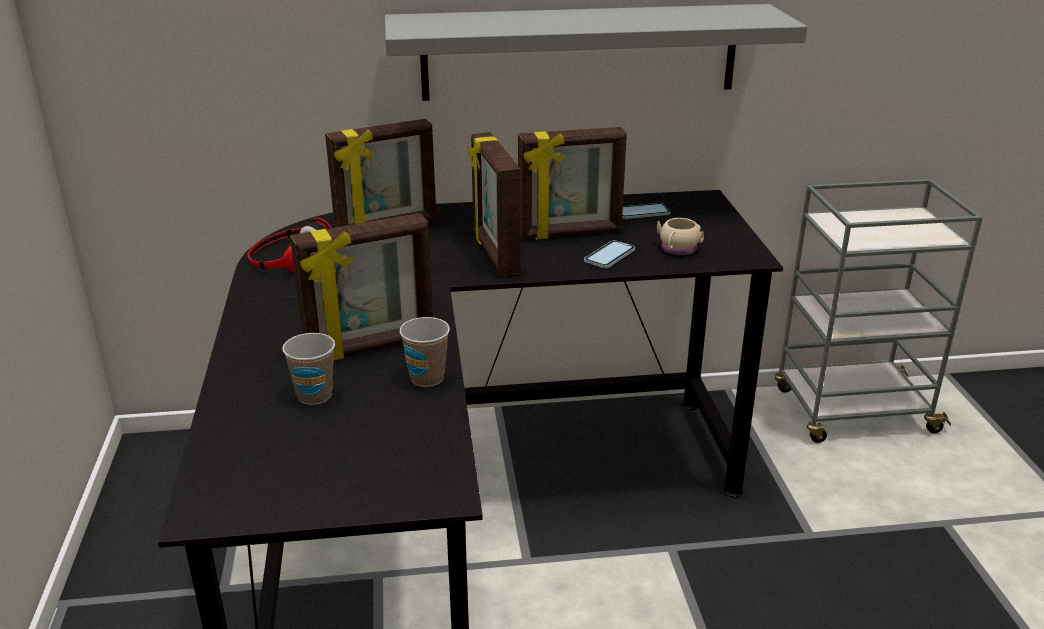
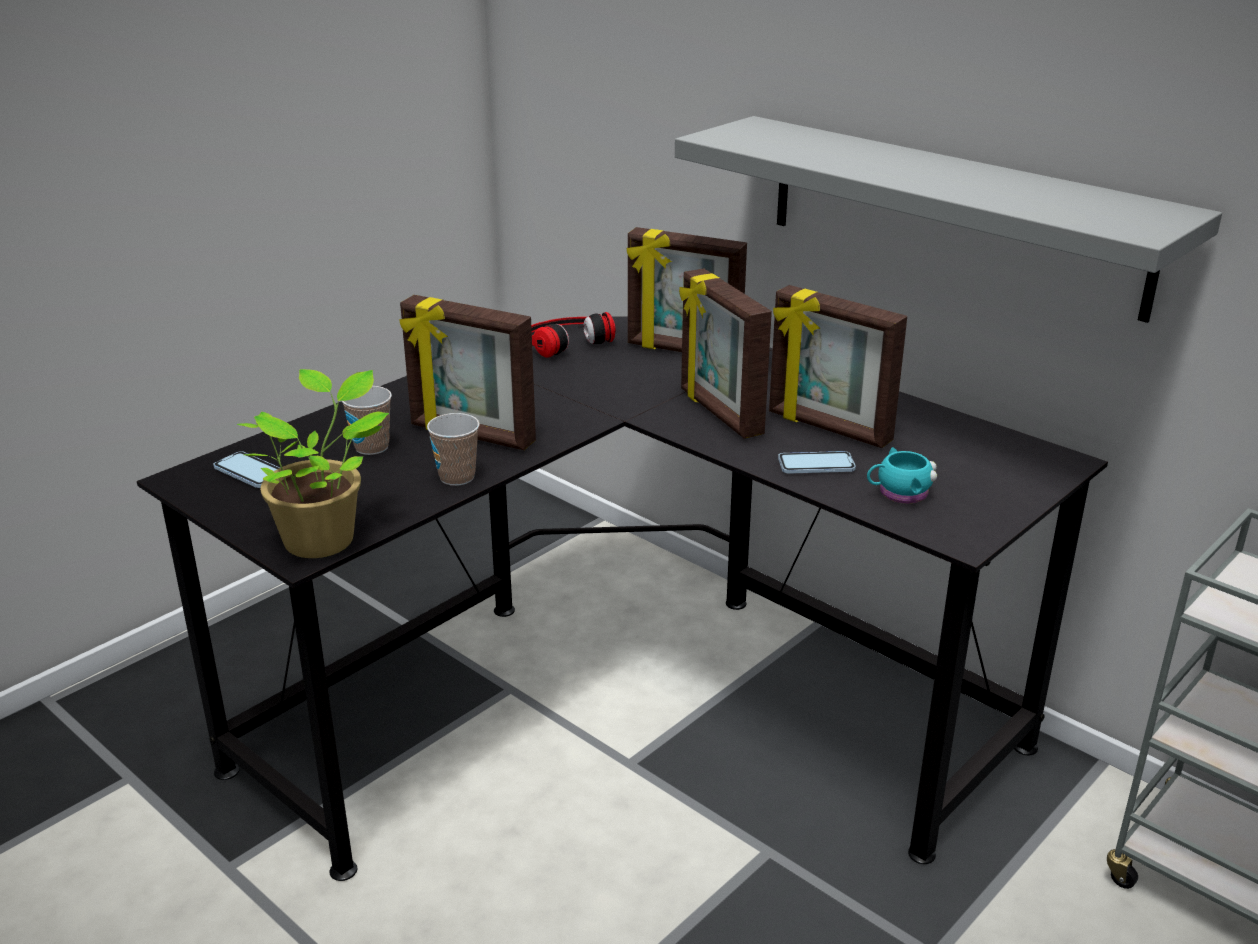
camera: 50 degrees right, 0 degrees up
picture frame [468,132,521,276] -> picture frame turned 60 degrees counterclockwise [679,268,772,439]
phone [622,203,671,219] -> phone moved to [213,451,280,488]
beige mug [657,218,704,255] -> turquoise mug [867,447,937,504]
none -> potted plant [237,369,389,558]

